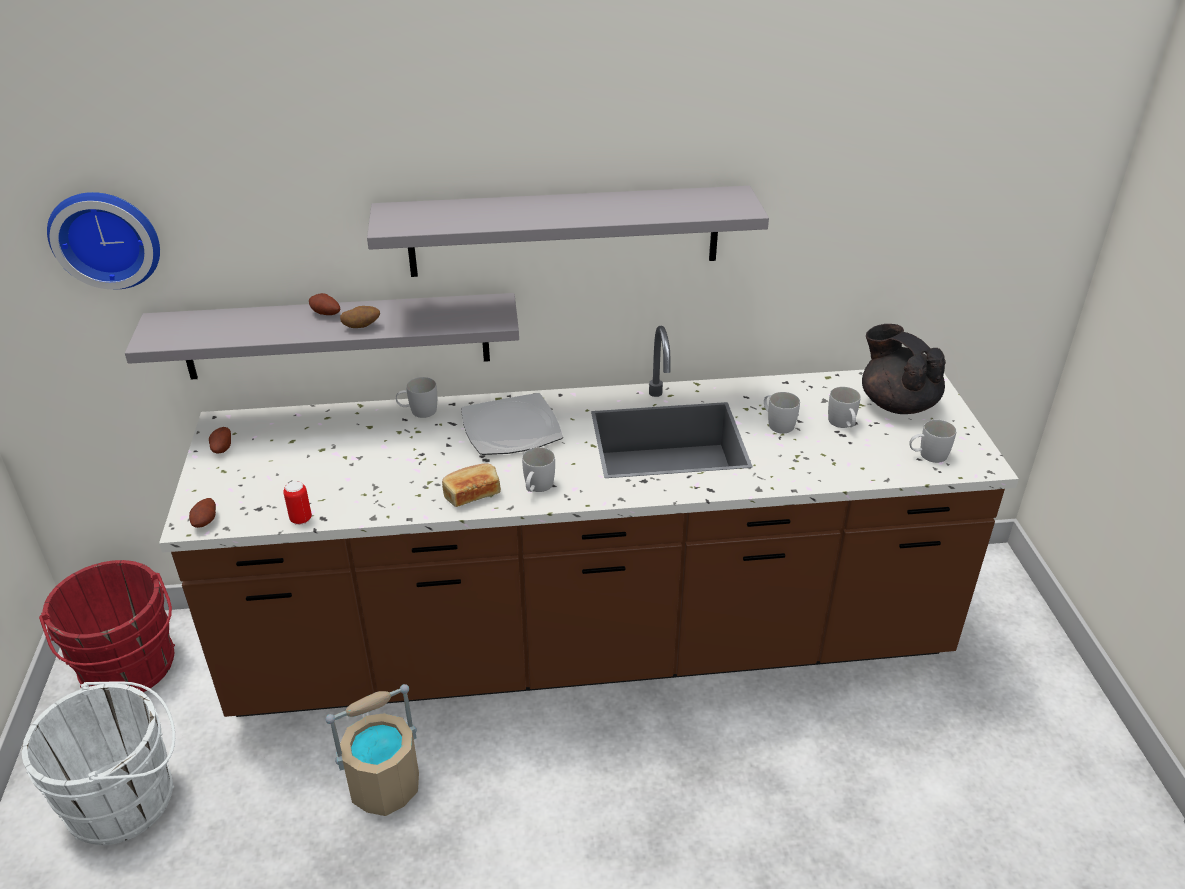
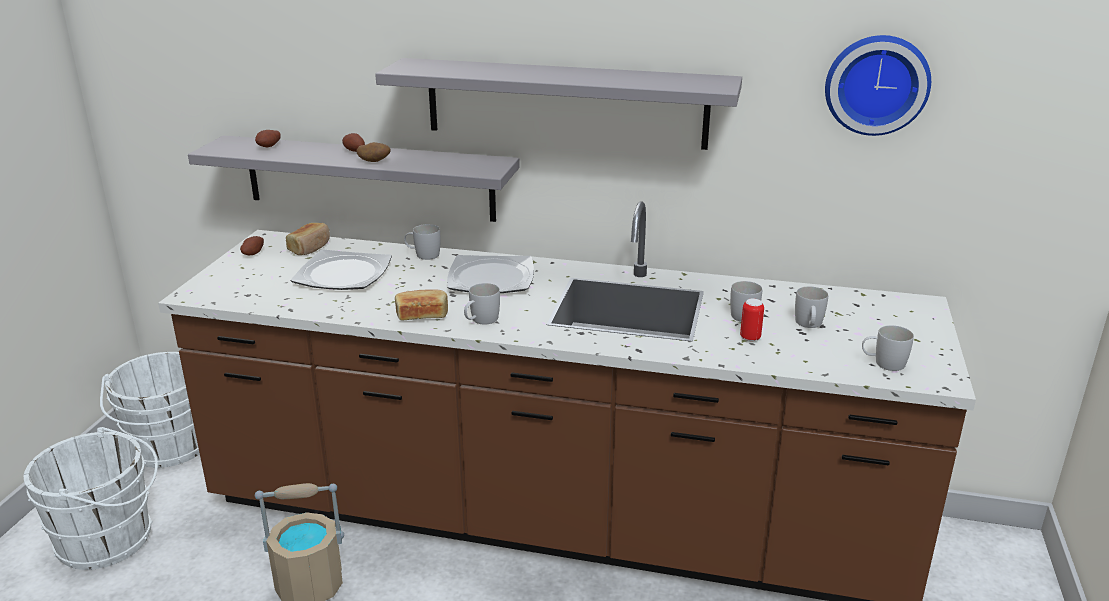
camera: 20 degrees right, 10 degrees down
red bucket [39,560,175,692] -> white bucket [100,352,200,468]
wall clock [47,192,160,289] -> wall clock moved to [825,35,931,136]
potato [189,498,216,528] -> potato moved to [255,130,281,147]
can [283,481,312,525] -> can moved to [740,299,764,341]
black teapot [862,324,946,414] -> none
none -> bread [286,223,330,255]
none -> plate [291,249,392,290]

